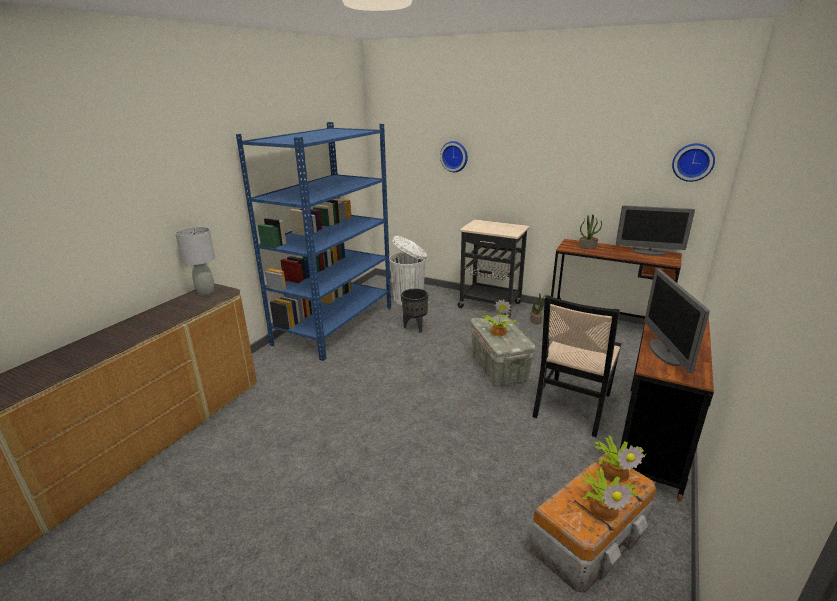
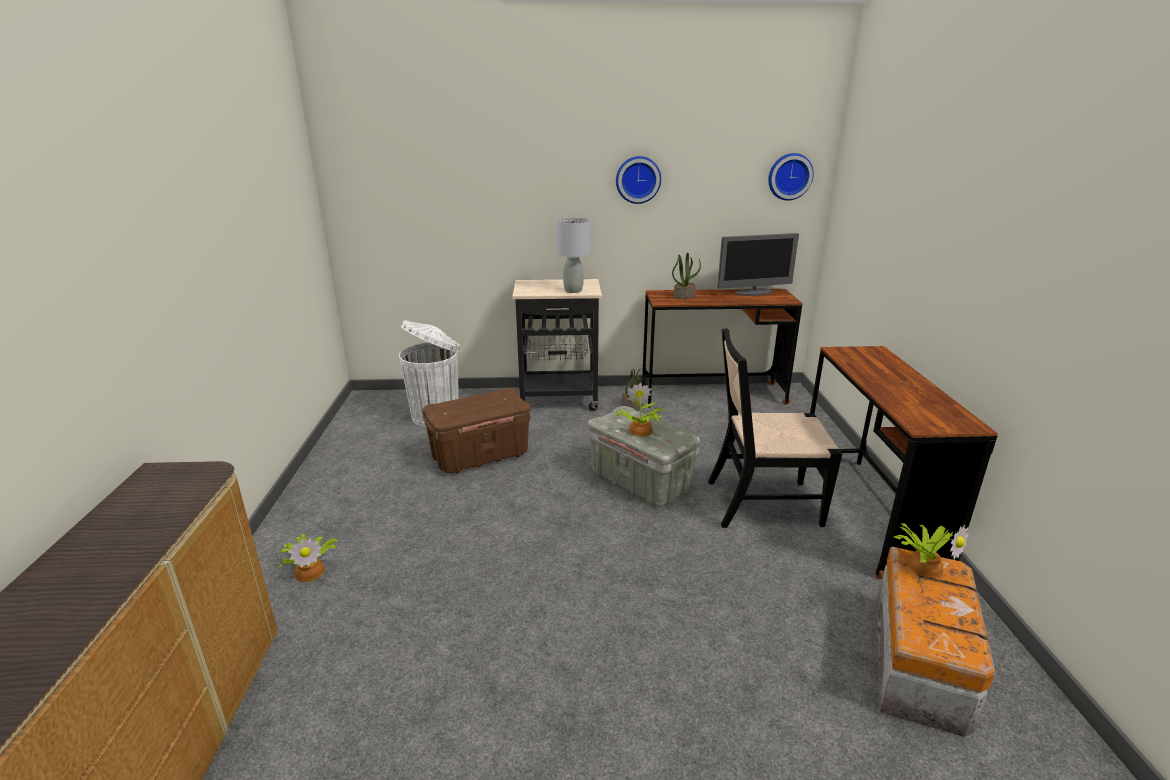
camera: 30 degrees left, 0 degrees up
grey table lamp [175,227,215,295] -> grey table lamp moved to [556,217,590,293]
blue bookcase [236,122,391,361] -> none
black planter [401,288,428,333] -> brown storage box [423,388,531,473]
wall clock [440,141,468,172] -> wall clock moved to [616,156,661,204]
chair [532,295,622,437] -> chair turned 90 degrees clockwise [708,328,842,528]
potted plant [582,468,638,521] -> potted plant moved to [278,534,338,582]
monitor [644,268,710,373] -> none

